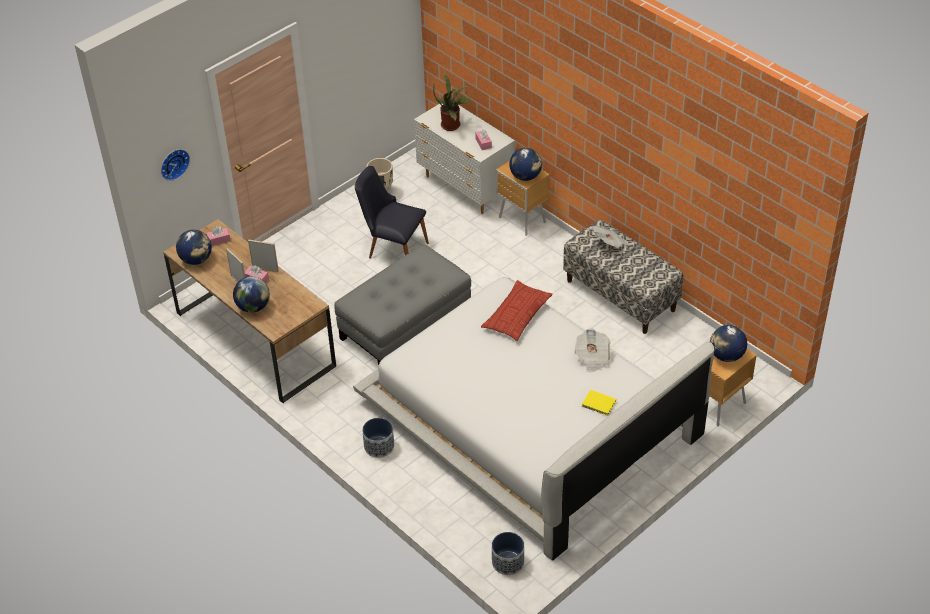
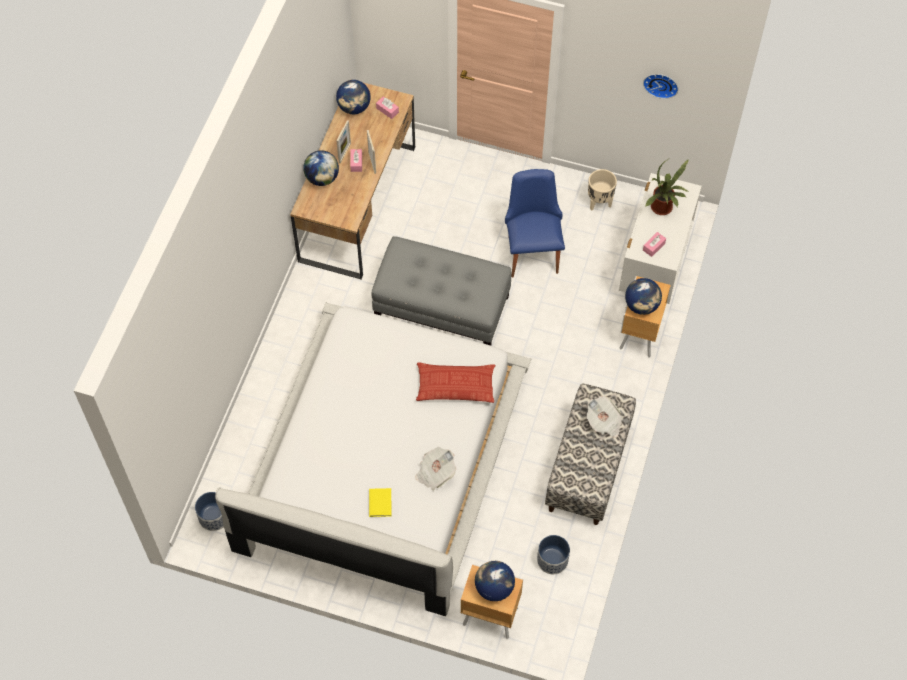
camera: 60 degrees right, 15 degrees up
wall clock [161,149,190,181] -> wall clock moved to [643,74,678,99]
black chair [355,166,429,259] -> blue chair [505,169,565,277]
planter [362,418,394,458] -> planter moved to [537,535,570,574]

